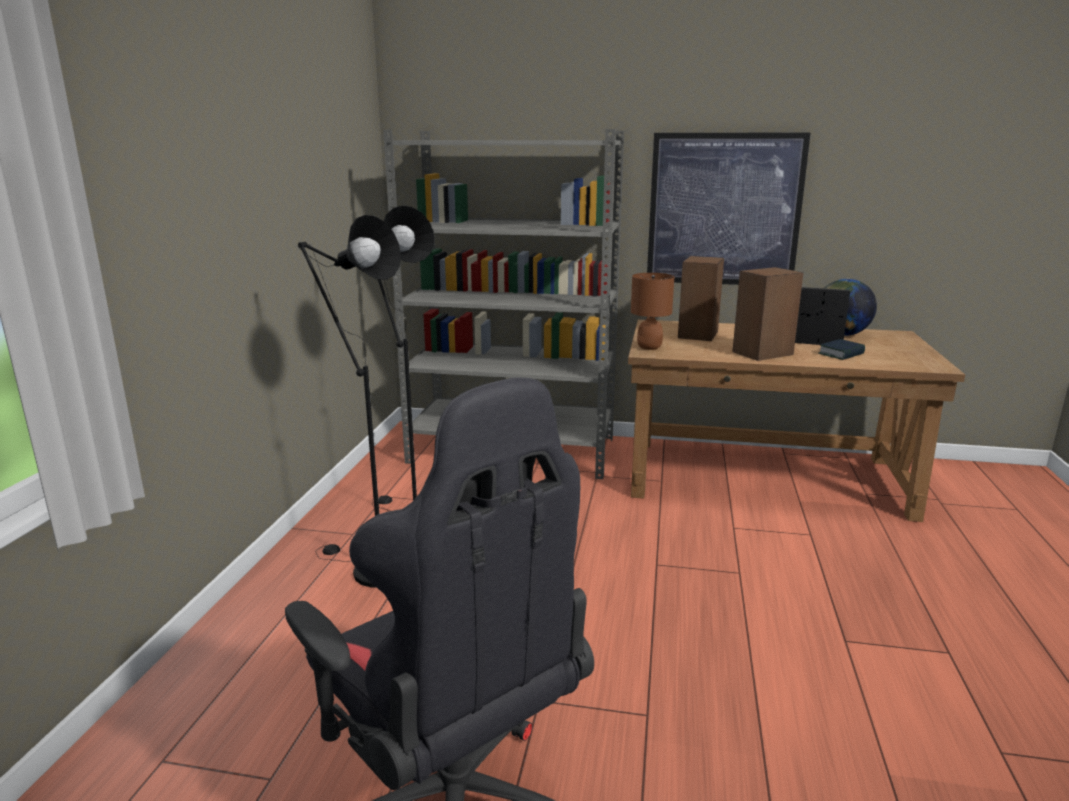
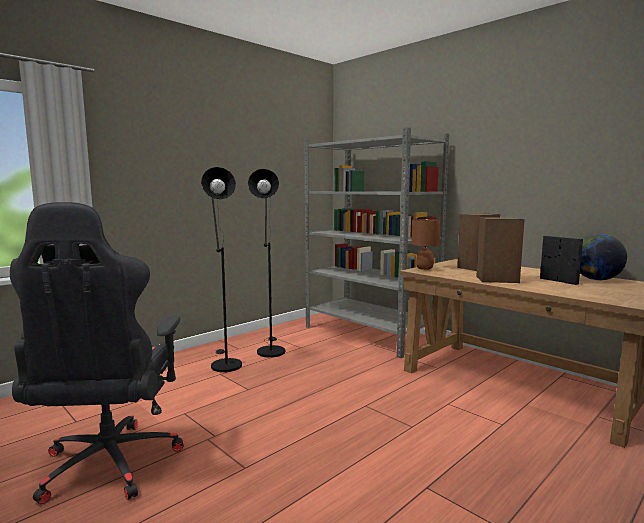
camera: 35 degrees right, 10 degrees down
picture [647,132,811,285] -> none
book [818,339,865,360] -> none

